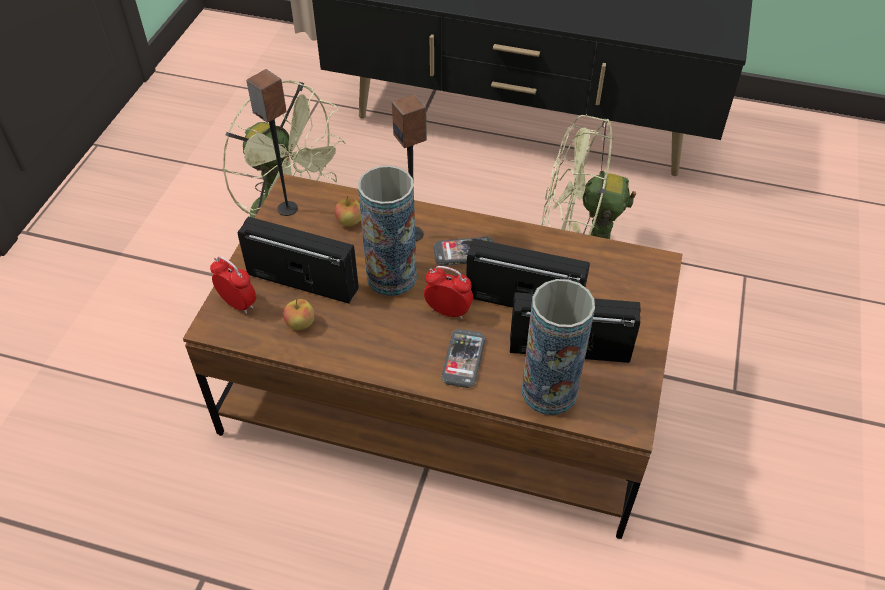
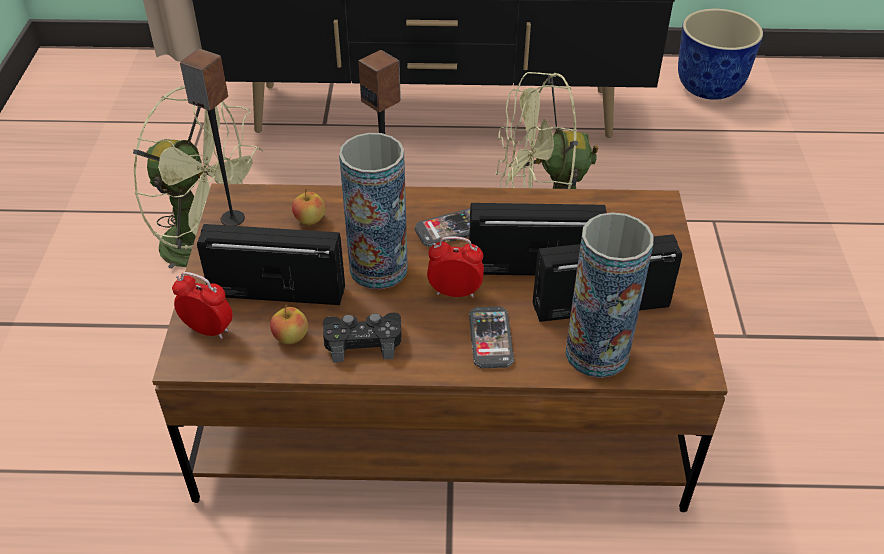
camera: 15 degrees left, 5 degrees down
none -> black game controller [323,313,401,363]
none -> planter [678,9,763,100]

